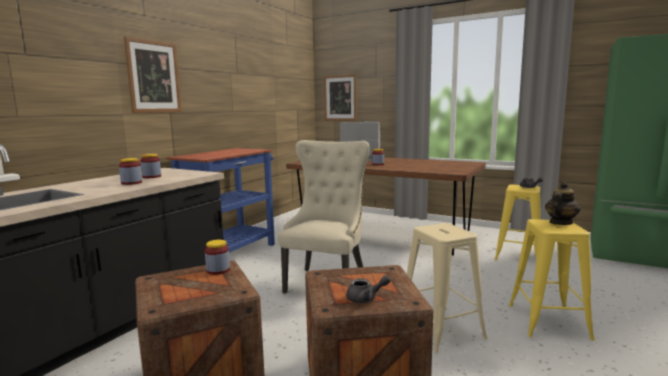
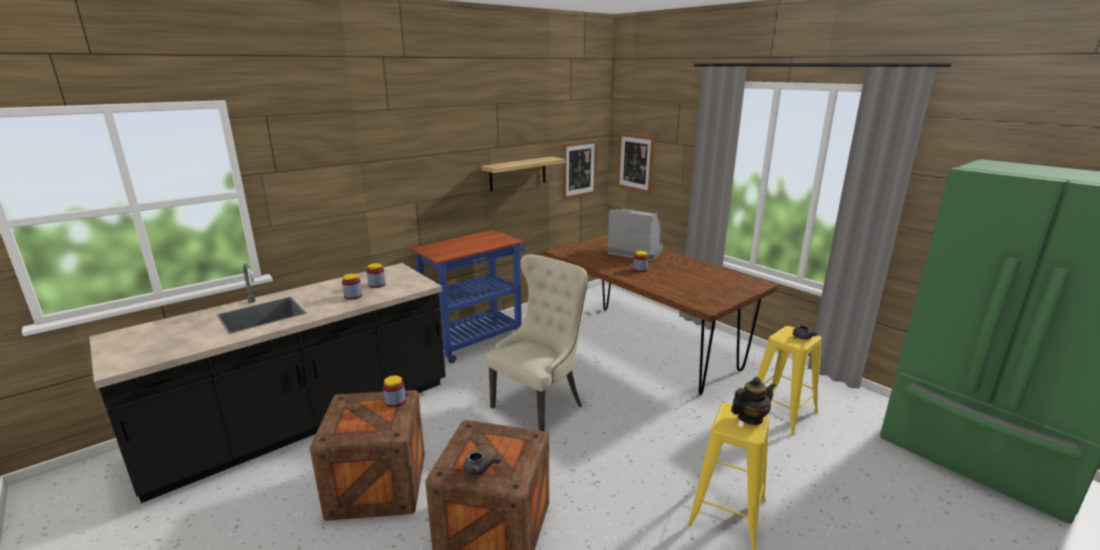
camera: 20 degrees right, 10 degrees up
picture [124,36,182,113] -> picture moved to [563,140,598,200]
beige stool [407,223,487,353] -> none
none -> shelf [481,157,565,192]

